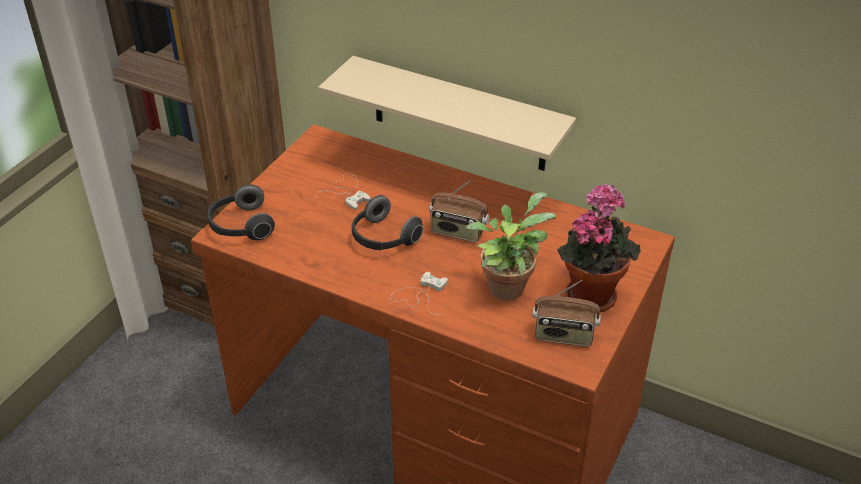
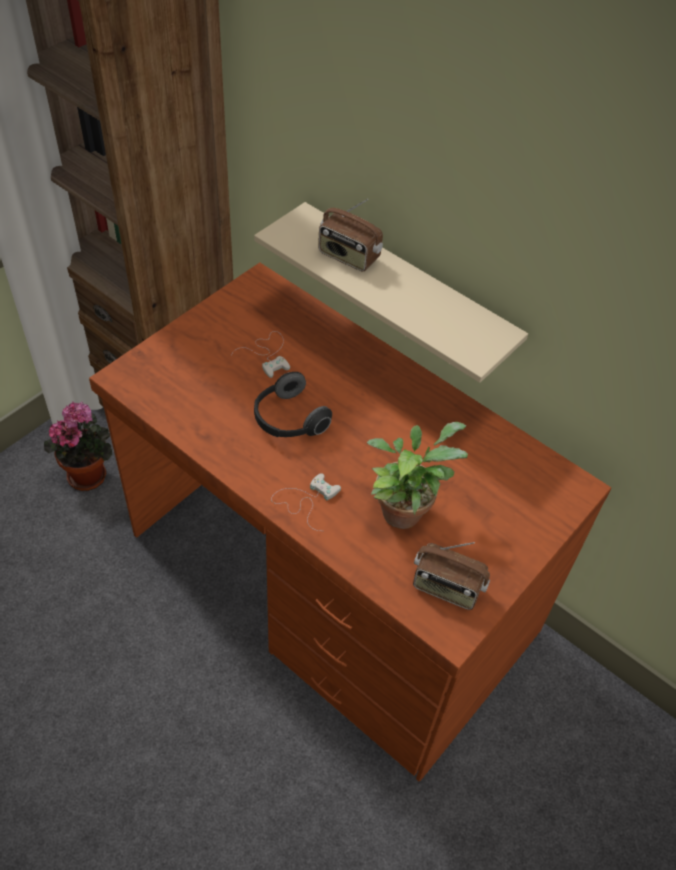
camera: 10 degrees right, 10 degrees up
headphones [207,185,275,240] -> none
radio [429,180,489,242] -> radio moved to [318,199,383,272]
potted plant [557,184,641,313] -> potted plant moved to [44,402,112,491]

